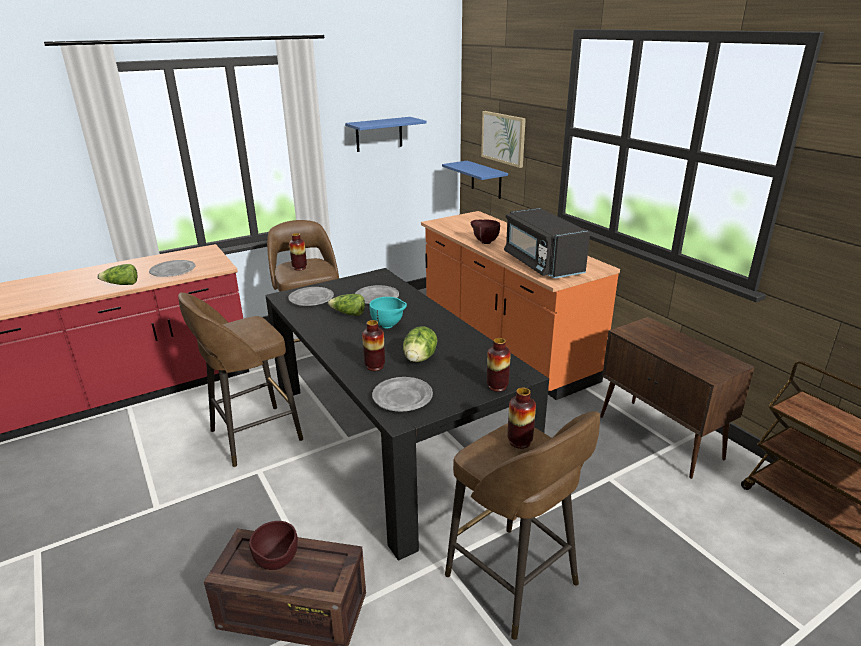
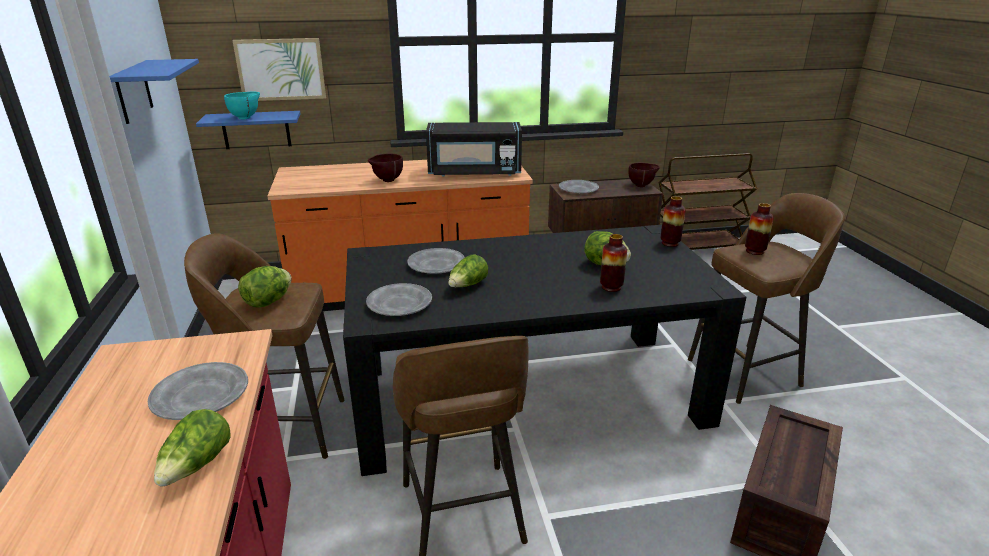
camera: 70 degrees left, 0 degrees up
brown bowl [249,521,298,570] -> brown bowl moved to [629,163,660,187]
vase [289,233,307,271] -> lettuce [238,266,292,308]
turquoise bowl [369,297,407,329] -> turquoise bowl moved to [224,91,260,119]
grey plate [372,377,433,412] -> grey plate moved to [559,180,599,193]

